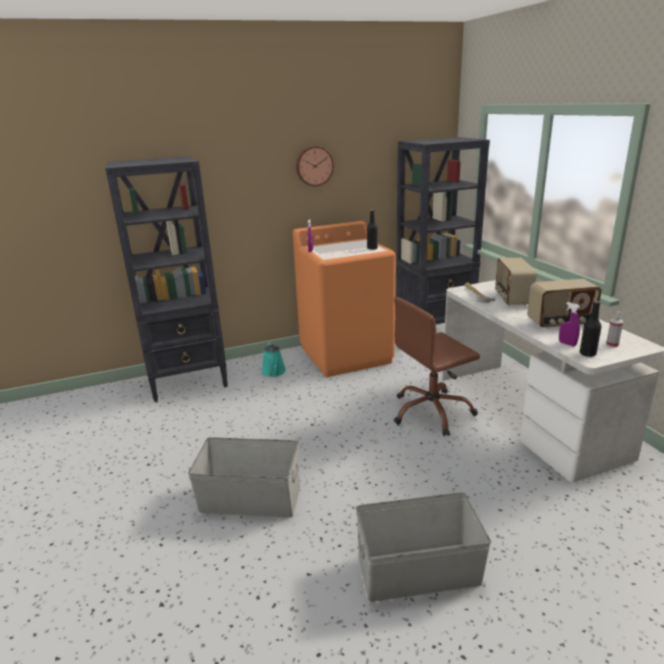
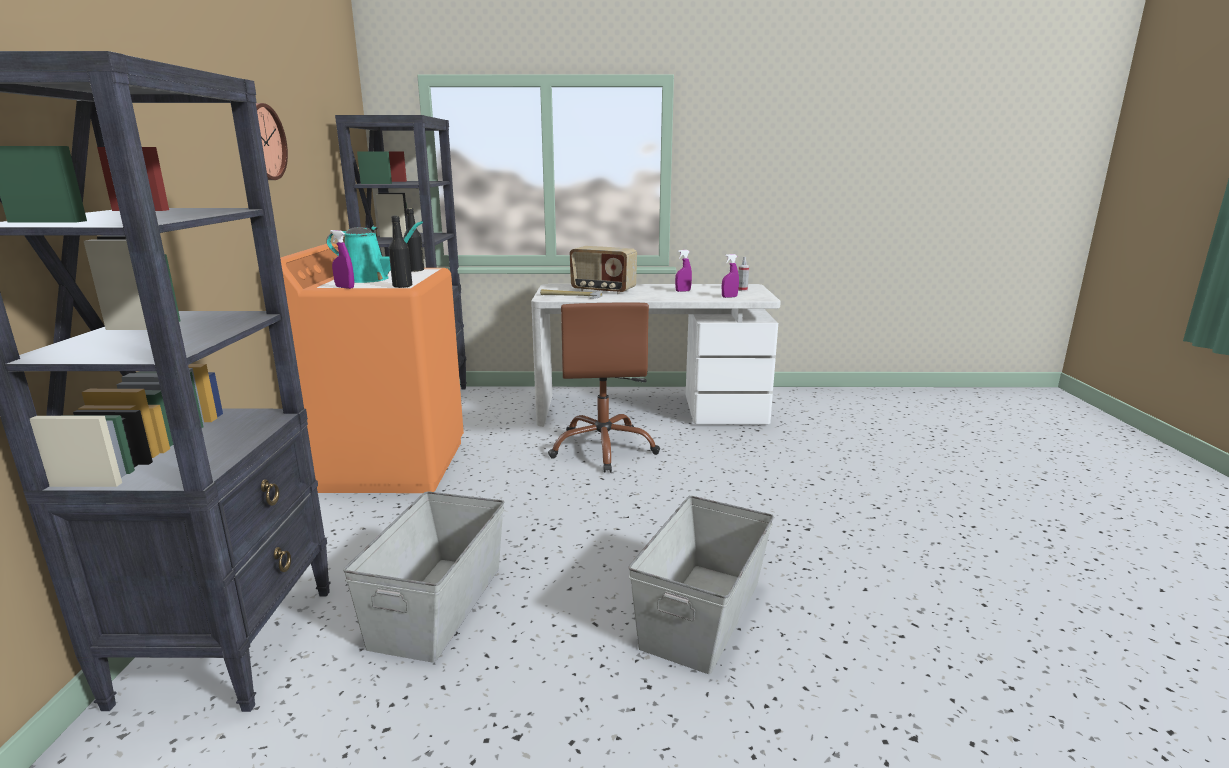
camera: 70 degrees left, 5 degrees down
turquoise watering can [262,342,286,377] -> turquoise watering can moved to [326,221,423,283]
grey storage box [356,492,491,602] -> grey storage box moved to [343,491,504,663]
radio [528,279,602,329] -> purple spray bottle [675,250,692,292]
black bottle [580,301,601,357] -> black bottle moved to [389,216,412,288]

